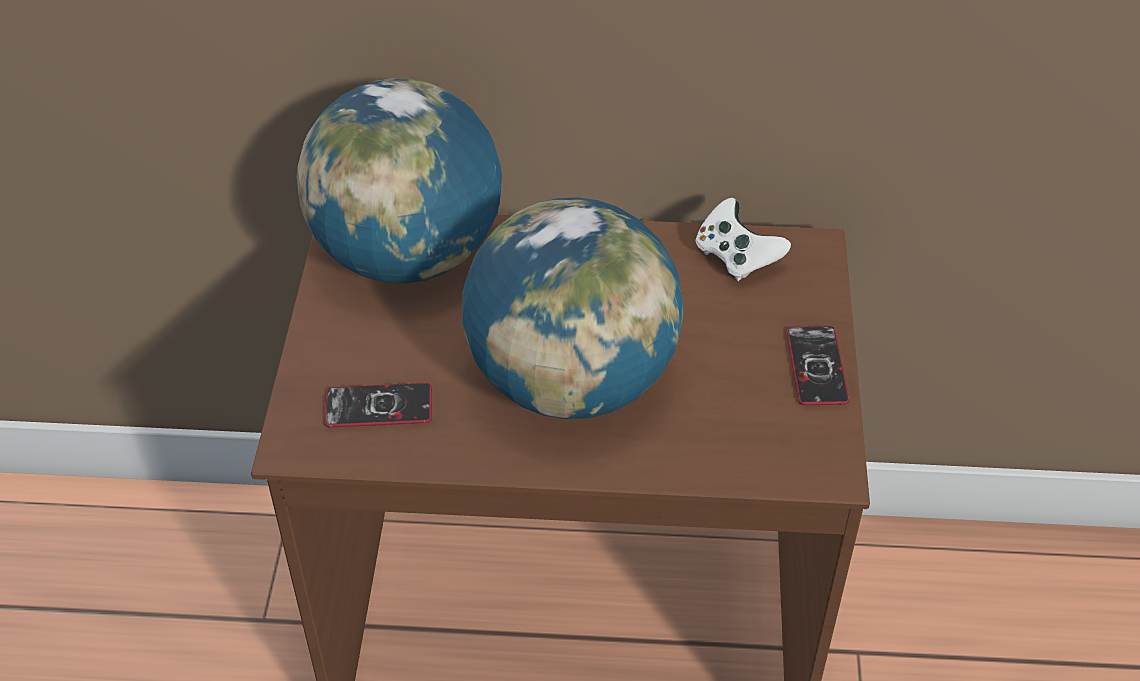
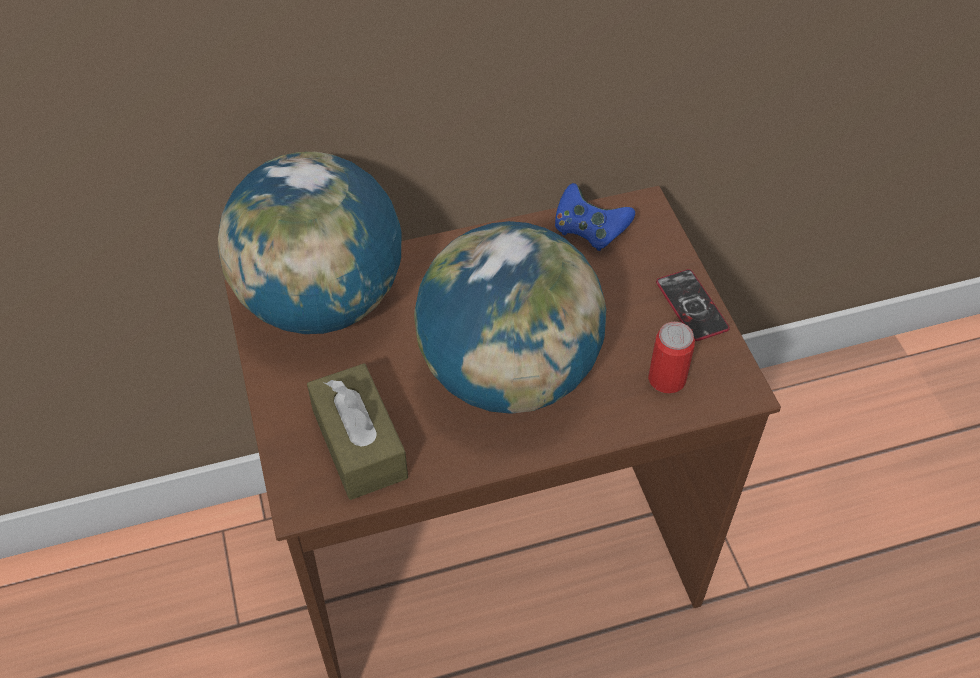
camera: 20 degrees left, 5 degrees up
phone [324,383,432,427] -> brown tissue box [307,363,408,500]
white game controller [695,198,791,281] -> blue game controller [555,183,635,251]
none -> can [648,322,695,394]

